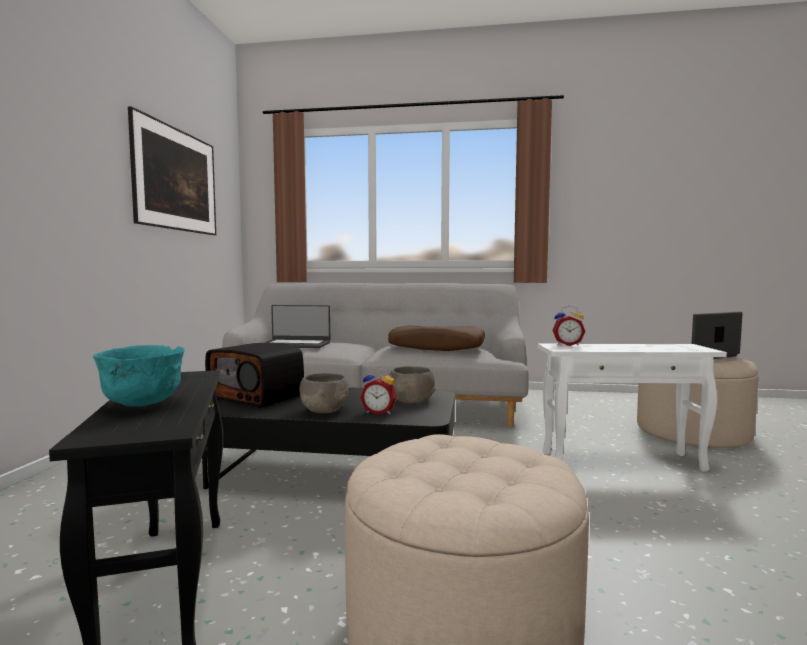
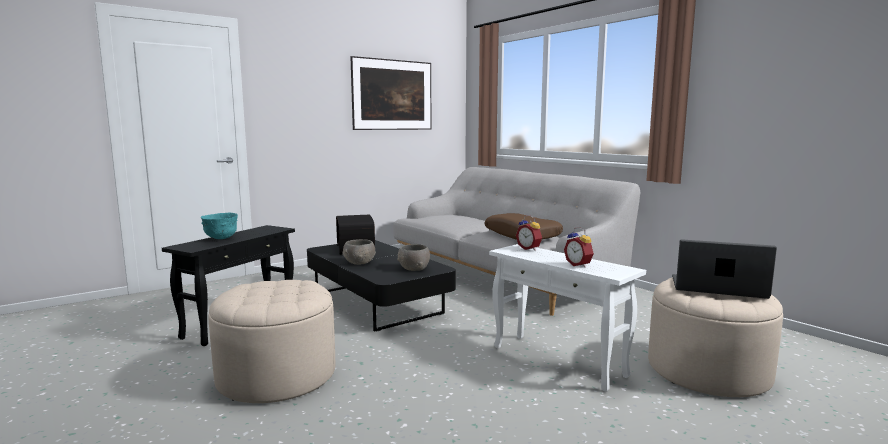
camera: 45 degrees right, 5 degrees up
laptop [265,305,330,348] -> none
alarm clock [360,367,397,415] -> alarm clock moved to [564,227,594,268]

